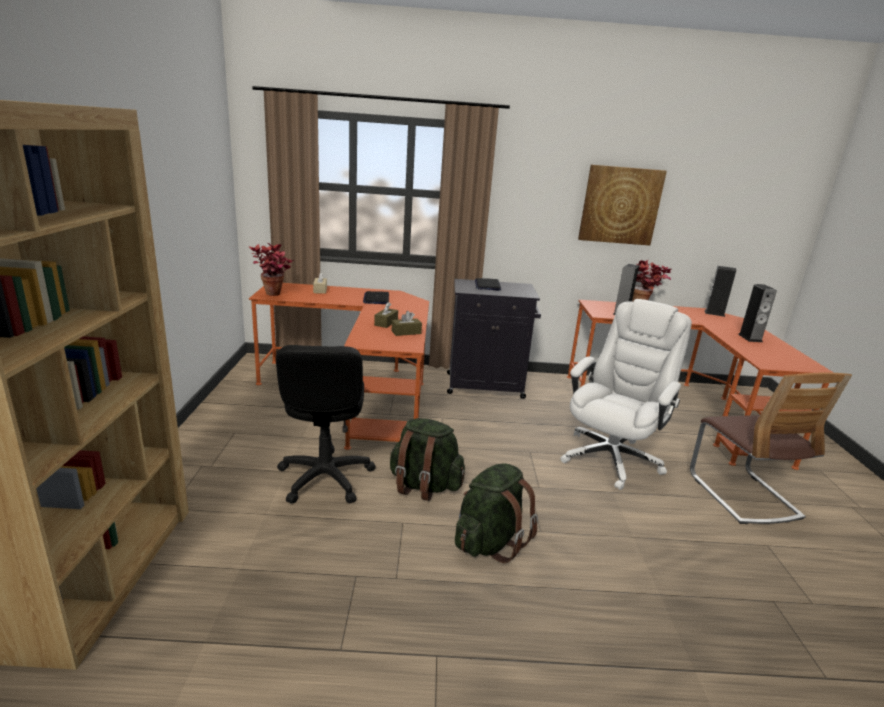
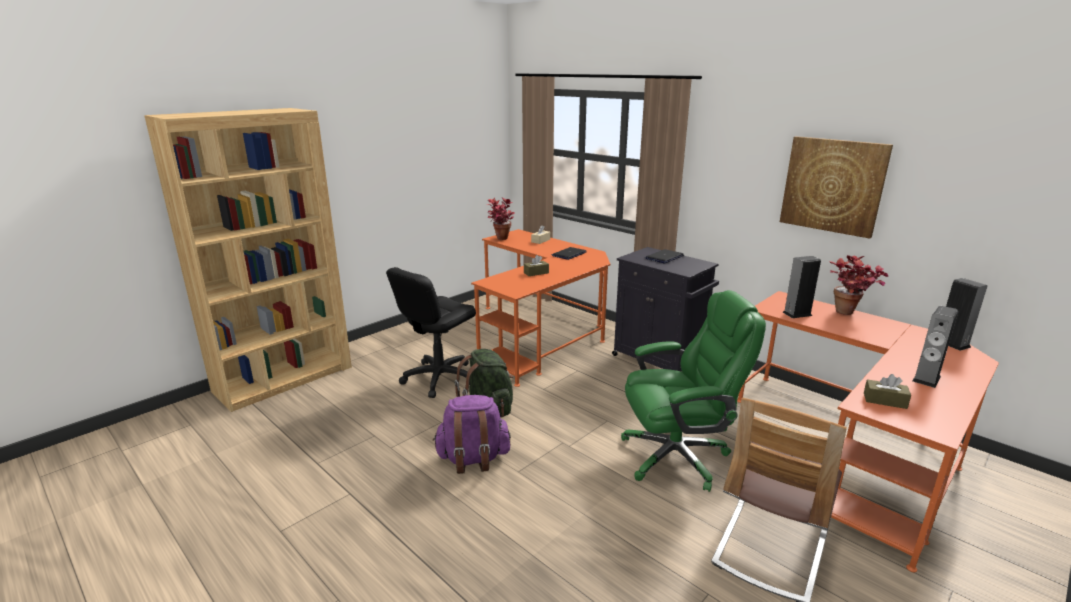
camera: 45 degrees right, 0 degrees up
brown tissue box [392,311,422,336] -> brown tissue box moved to [864,374,911,409]
green backpack [455,463,538,563] -> purple backpack [433,395,511,474]
white office chair [560,299,692,490] -> green office chair [621,290,766,492]

